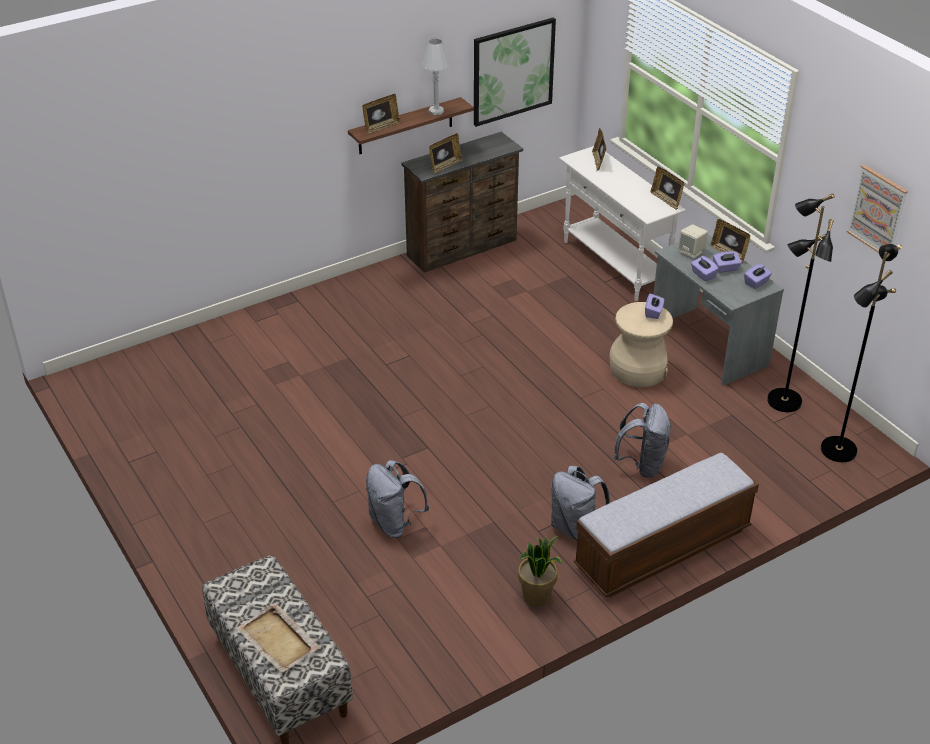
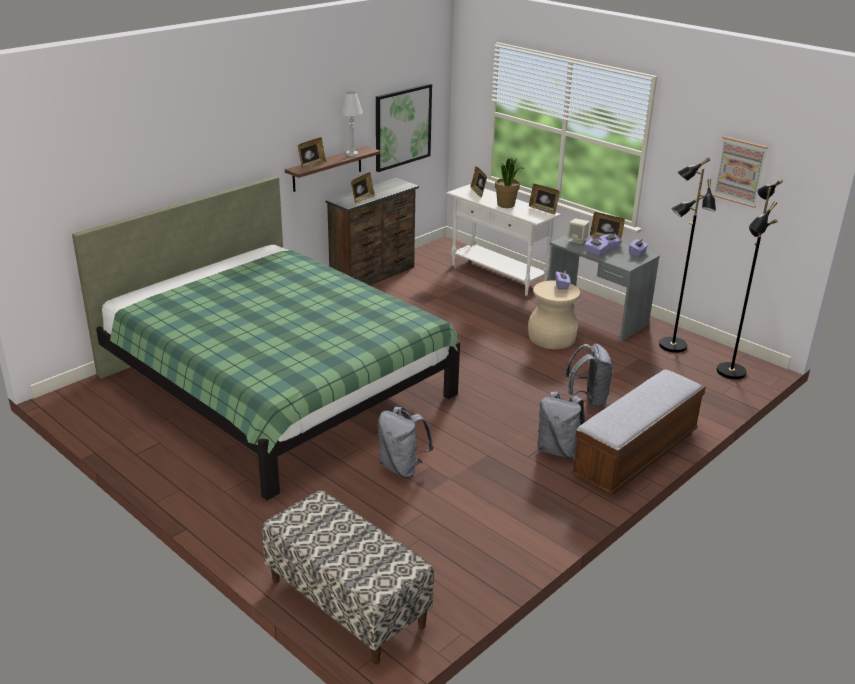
camera: 15 degrees left, 10 degrees down
beige tray [236,603,321,673] -> none
potted plant [518,536,562,606] -> potted plant moved to [495,157,525,208]
none -> green bed [72,176,460,500]

